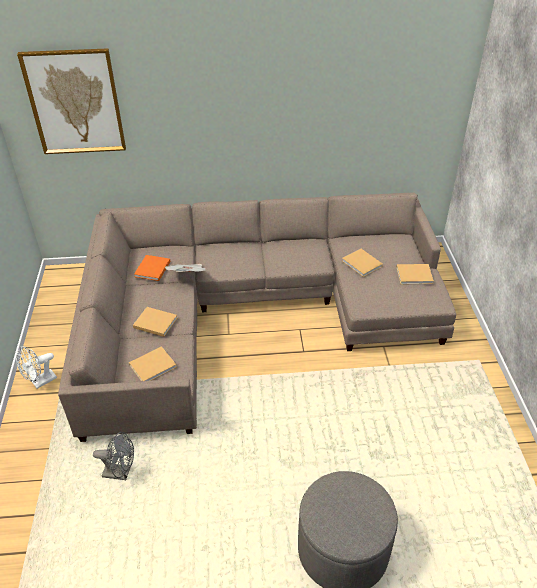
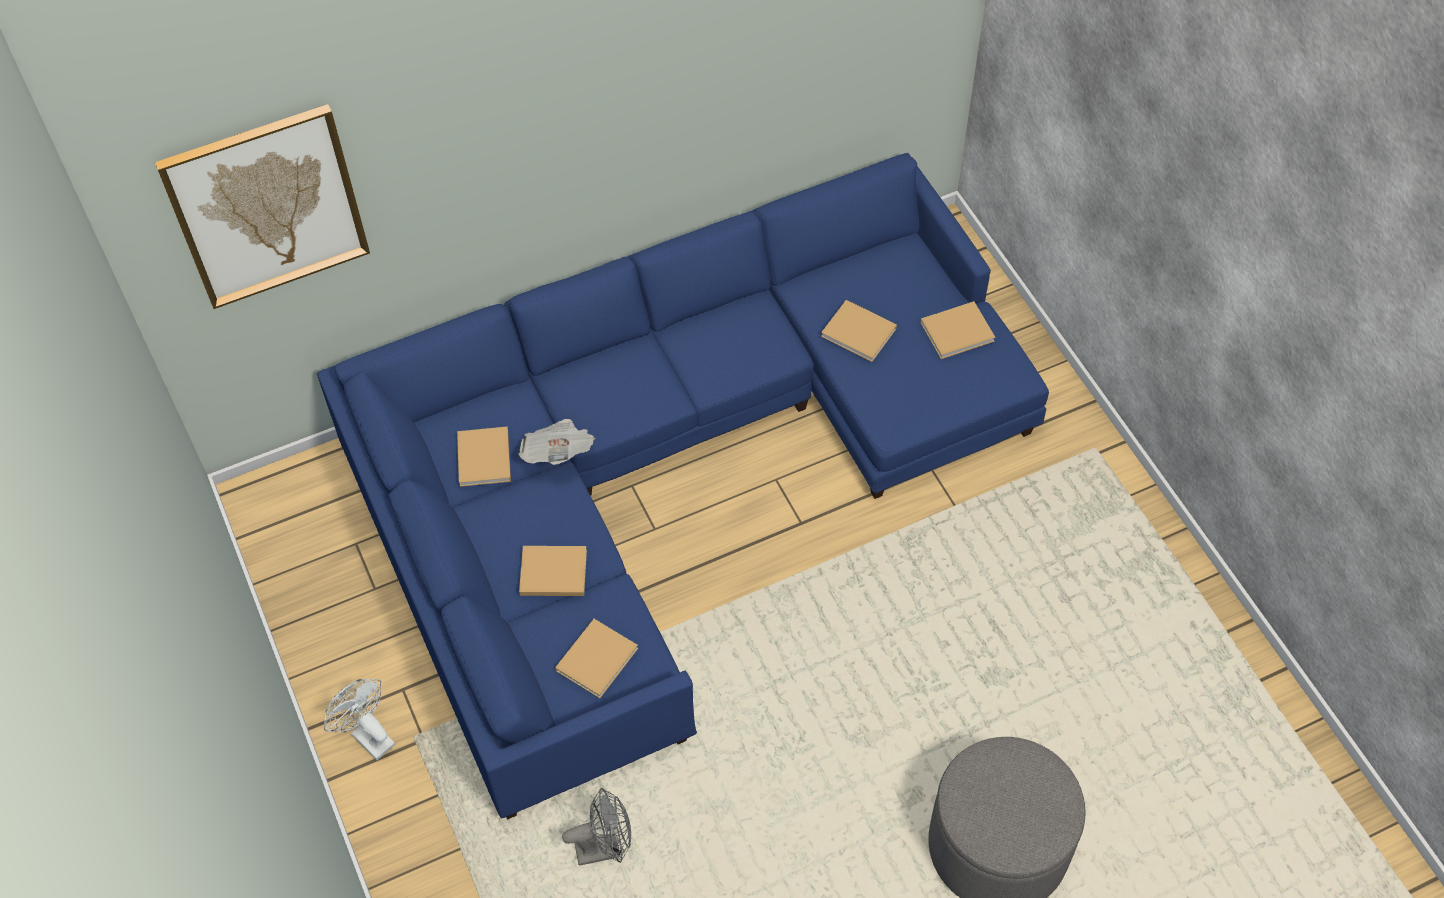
camera: 20 degrees left, 15 degrees up
white fan [16,346,57,389] -> white fan turned 105 degrees clockwise [324,679,395,760]
beige sofa [58,193,456,442] -> blue sofa [317,153,1049,819]
orange book [134,255,171,281] -> beige book [457,427,511,487]

